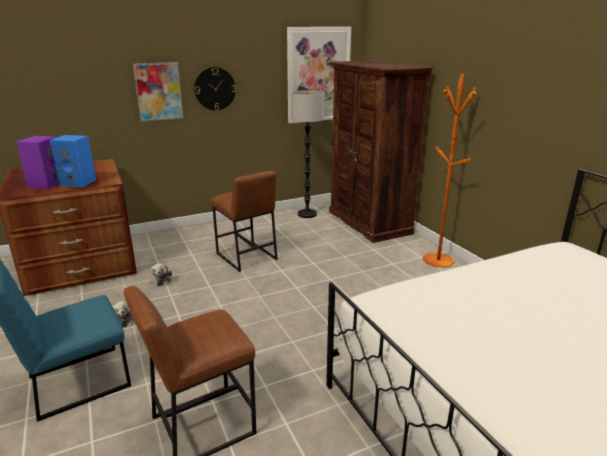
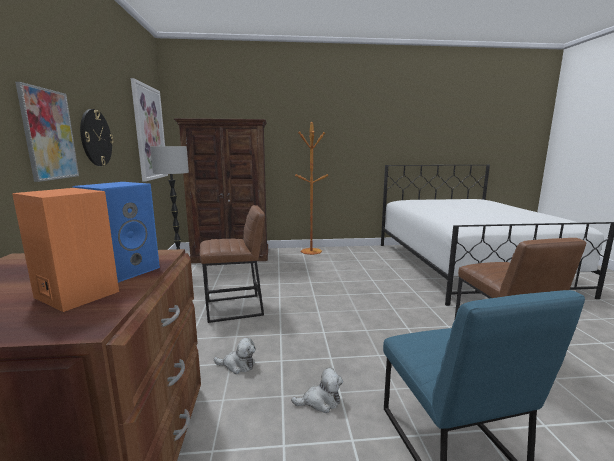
camera: 70 degrees left, 10 degrees down
purple speaker [16,136,59,189] -> orange speaker [12,188,119,312]

